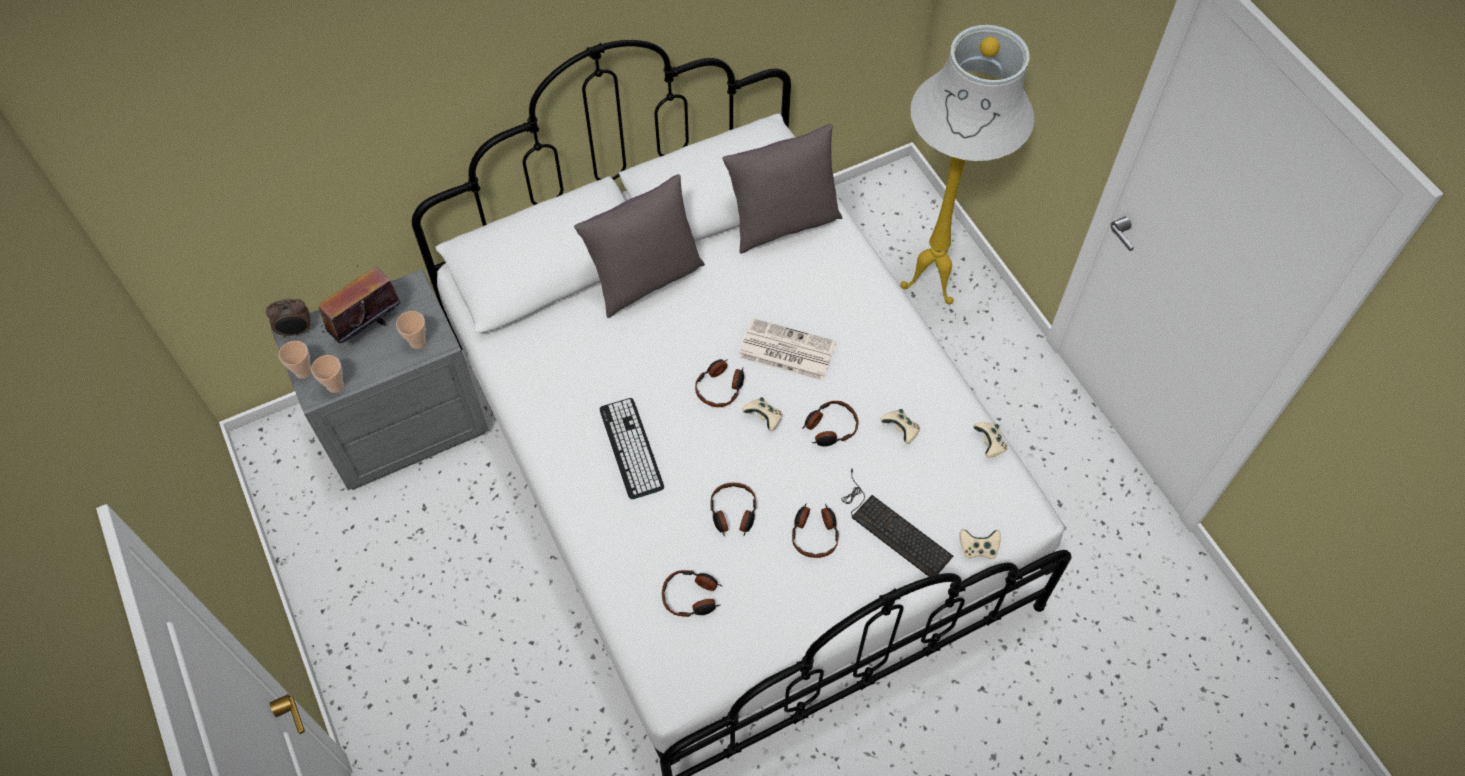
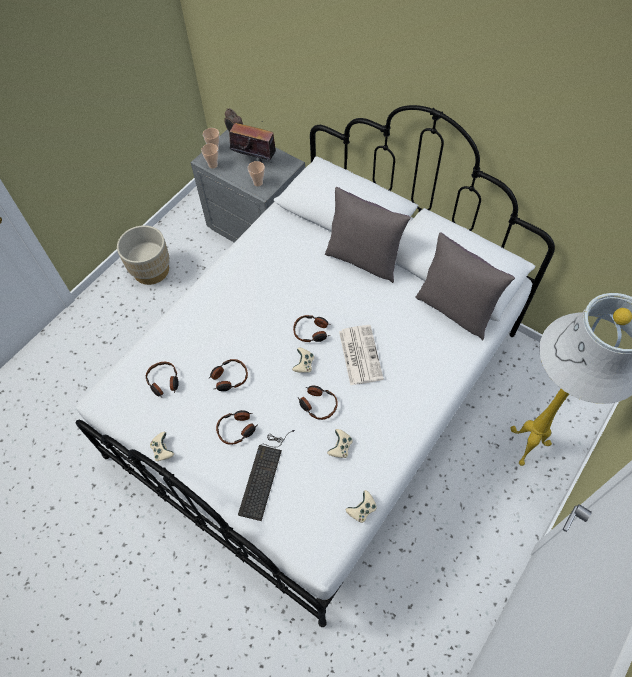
camera: 65 degrees right, 0 degrees up
keyboard [600,398,664,499] -> none
beige game controller [959,529,1001,559] -> beige game controller moved to [150,432,174,461]
none -> beige planter [117,225,170,285]

